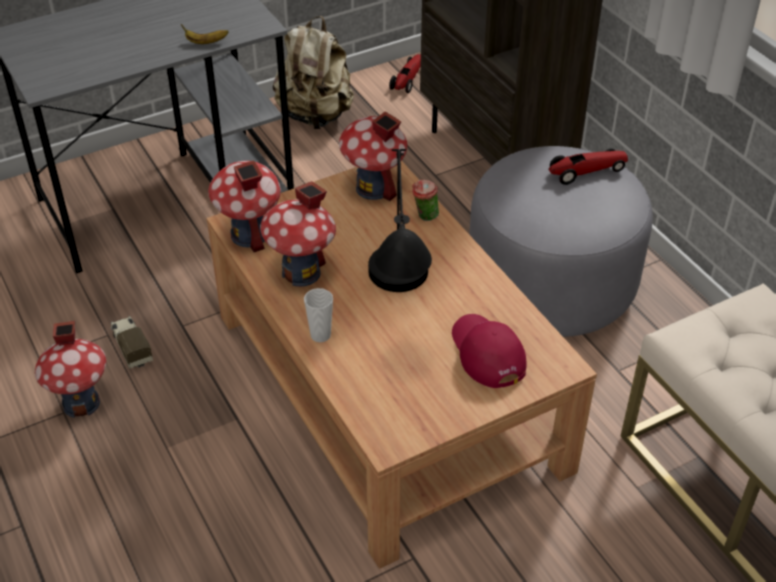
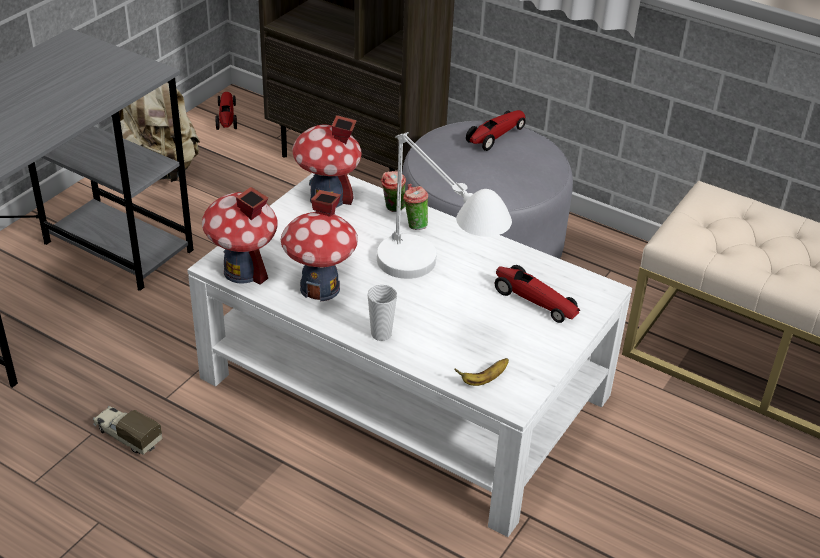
camera: 30 degrees left, 5 degrees down
toy house [35,321,106,418] -> none
banana [181,24,229,44] -> banana moved to [455,358,509,386]
brown coffee table [206,161,597,569] -> white coffee table [187,173,632,537]
black table lamp [368,149,432,292] -> white table lamp [377,132,512,279]
red cap [452,314,527,388] -> toy car [495,265,580,323]
none -> cup [403,184,428,230]

